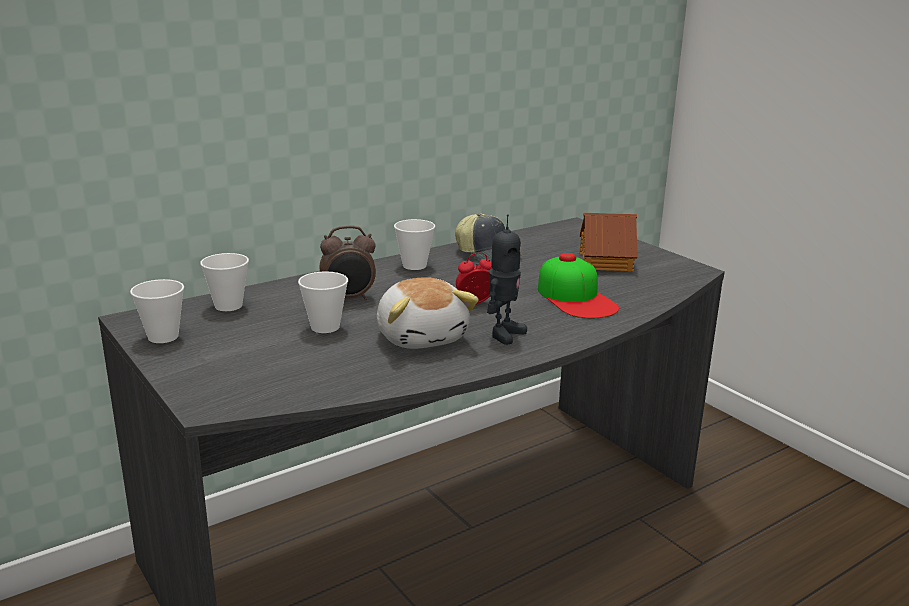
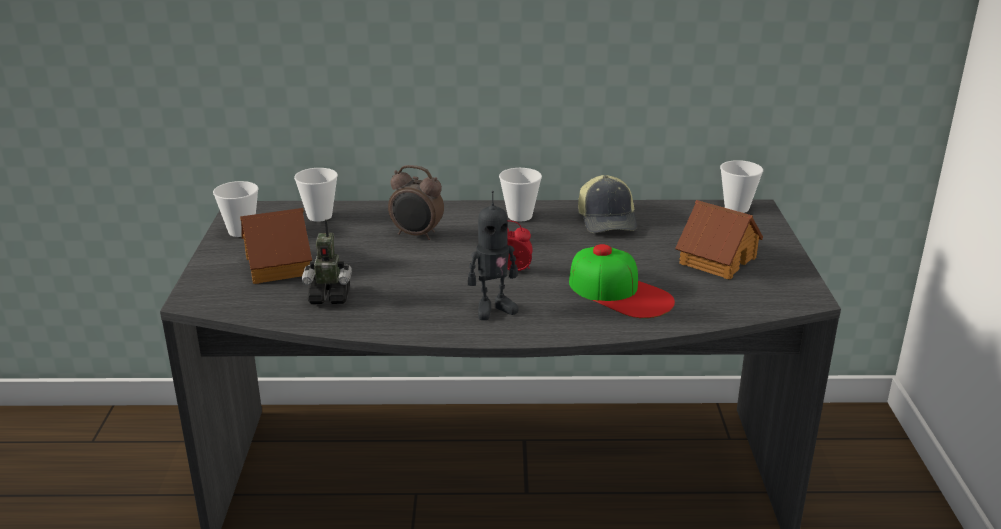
camera: 35 degrees right, 5 degrees up
cup [298,271,348,333] -> cup moved to [720,160,763,213]
plush toy [377,277,479,349] -> none
cap [538,253,619,318] -> cap turned 60 degrees counterclockwise [569,244,675,318]
none -> toy house [240,208,312,284]
none -> toy robot [302,219,352,304]

